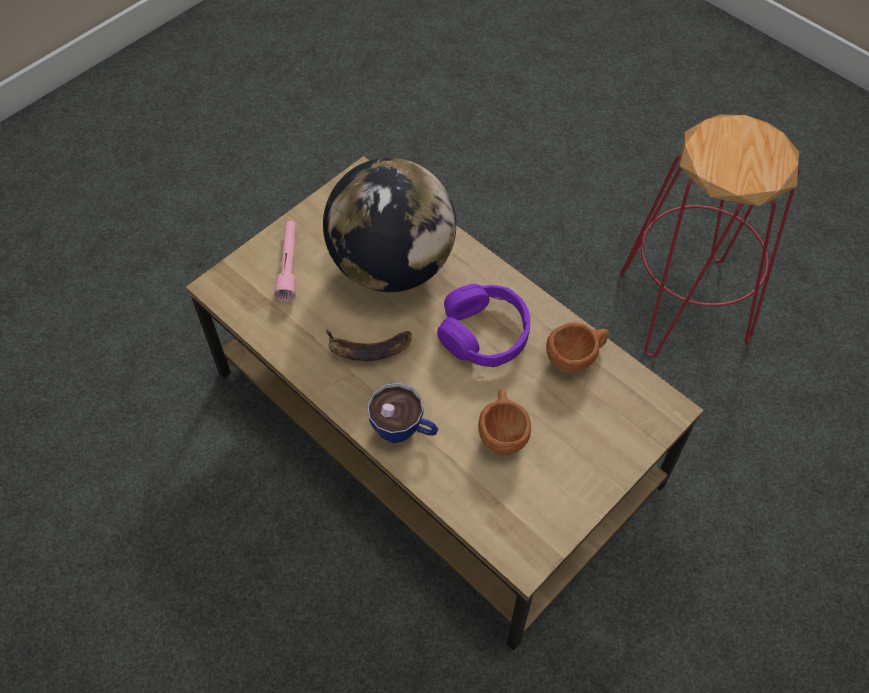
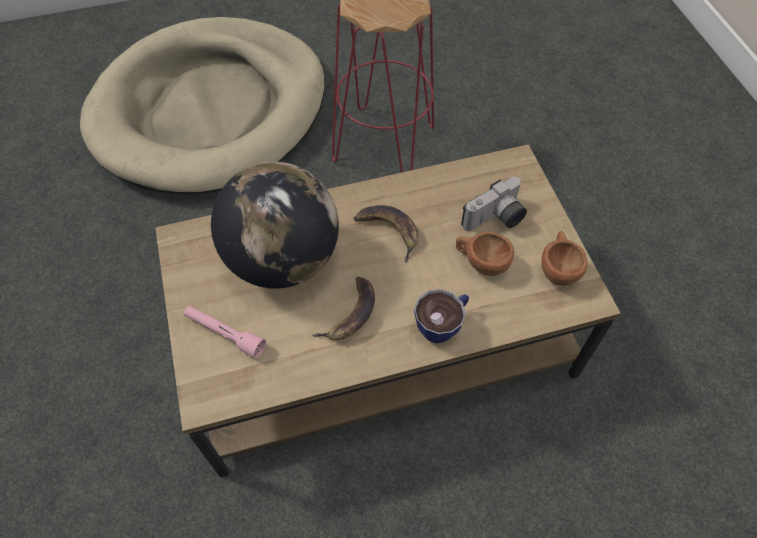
camera: 60 degrees left, 0 degrees up
purple headphones [437,284,530,367] -> banana [354,205,419,263]
brown cup [546,322,609,373] -> brown cup moved to [541,231,587,286]
none -> beige dog bed [80,17,325,194]
none -> camera [461,177,527,231]

